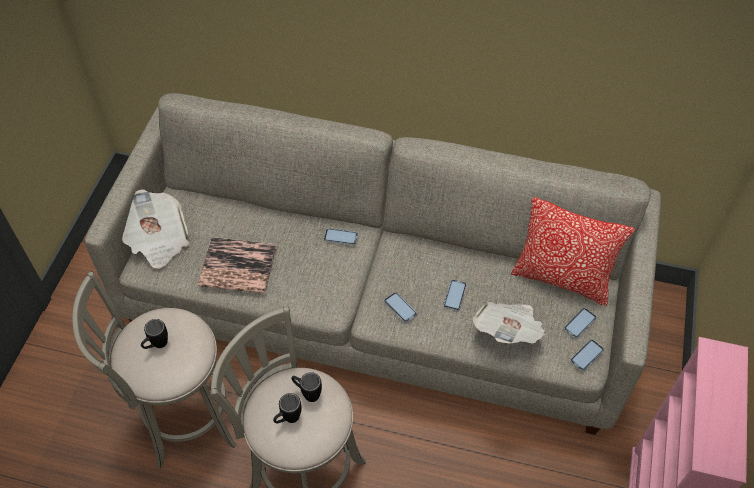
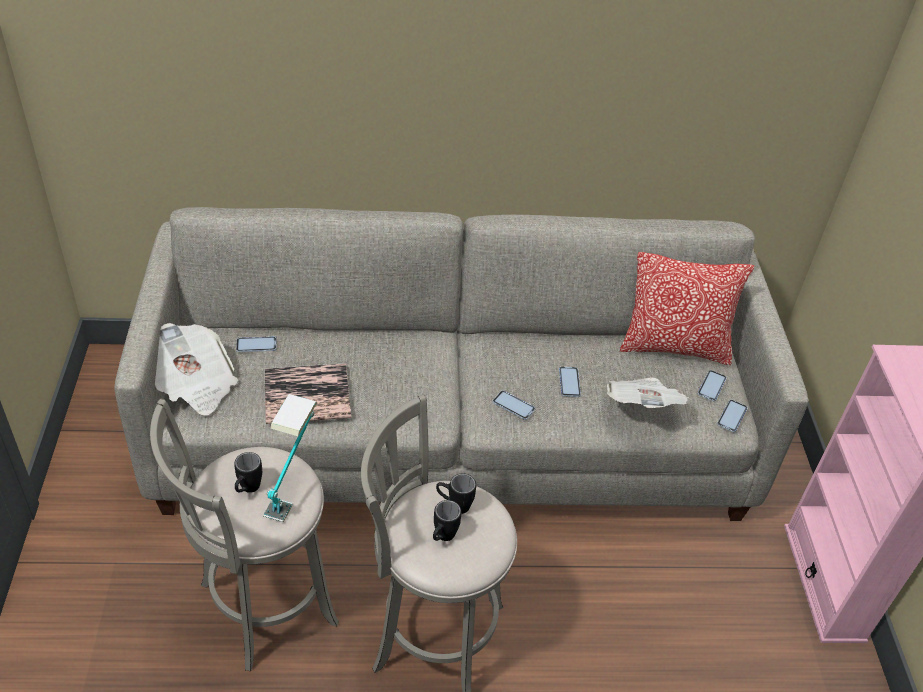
camera: 20 degrees left, 10 degrees down
phone [324,228,358,245] -> phone moved to [236,337,276,352]
none -> table lamp [263,394,317,522]

